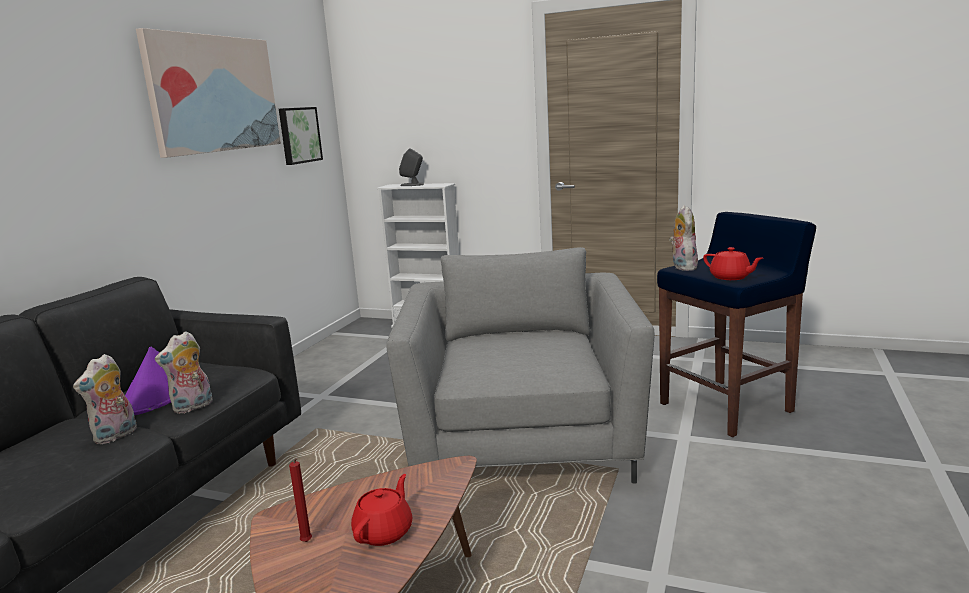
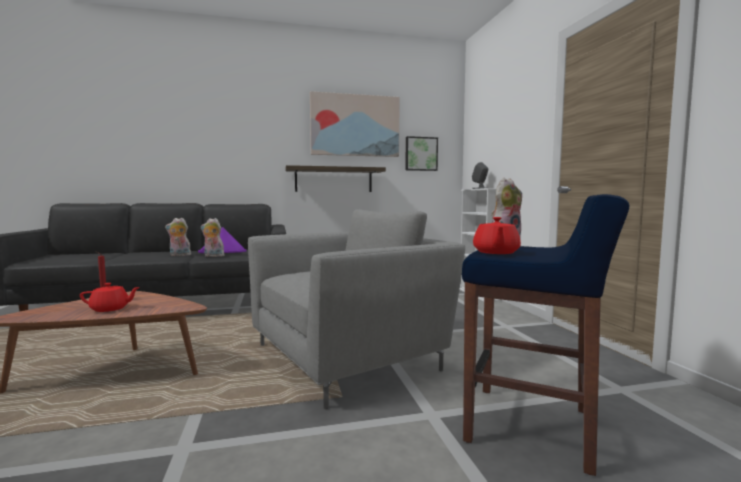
camera: 55 degrees right, 10 degrees down
none -> shelf [286,165,386,192]

